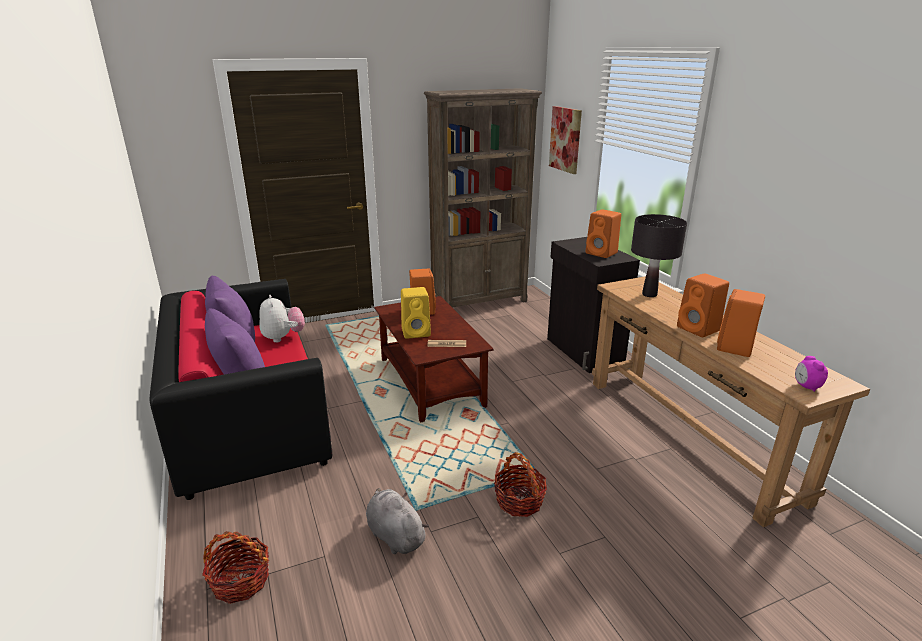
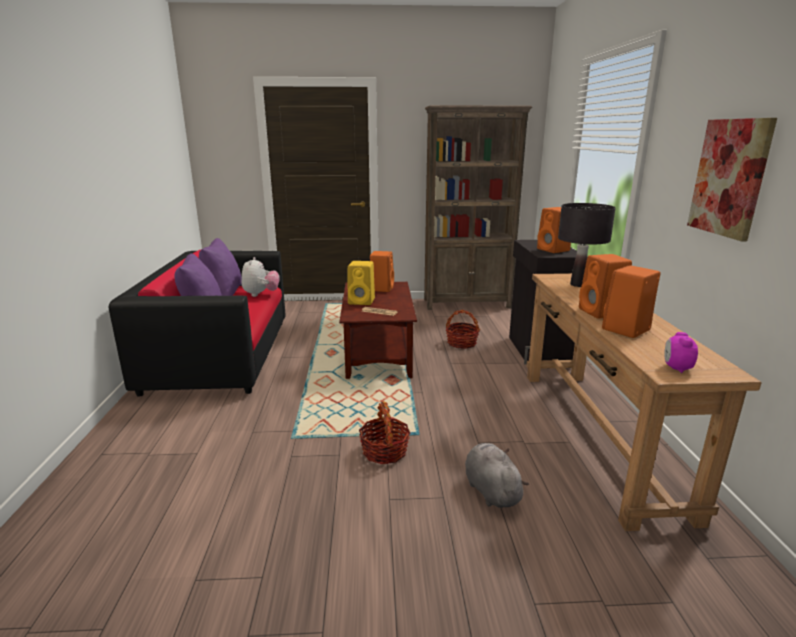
camera: 20 degrees right, 5 degrees down
basket [202,531,269,604] -> basket moved to [446,310,480,349]
grey plush toy [366,488,429,554] -> grey plush toy moved to [465,443,529,508]
picture [549,106,582,174] -> picture moved to [687,118,777,241]

